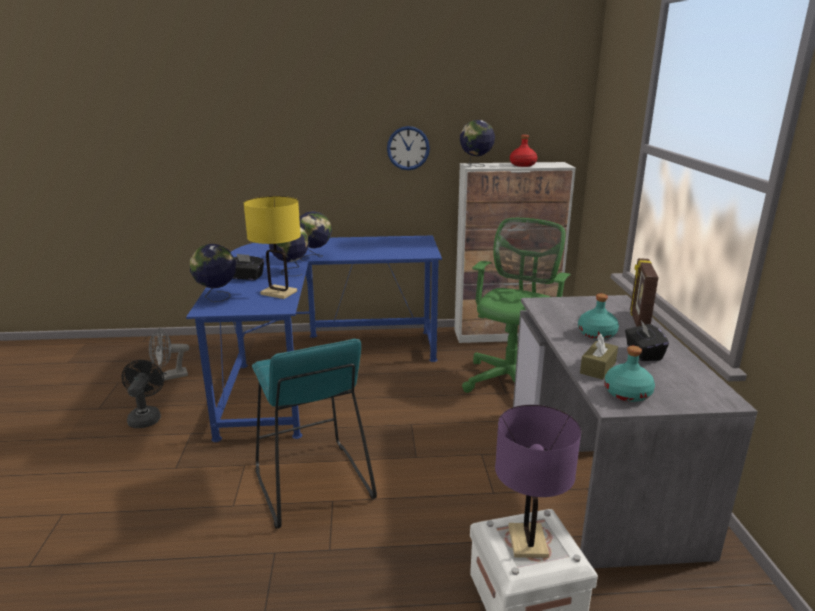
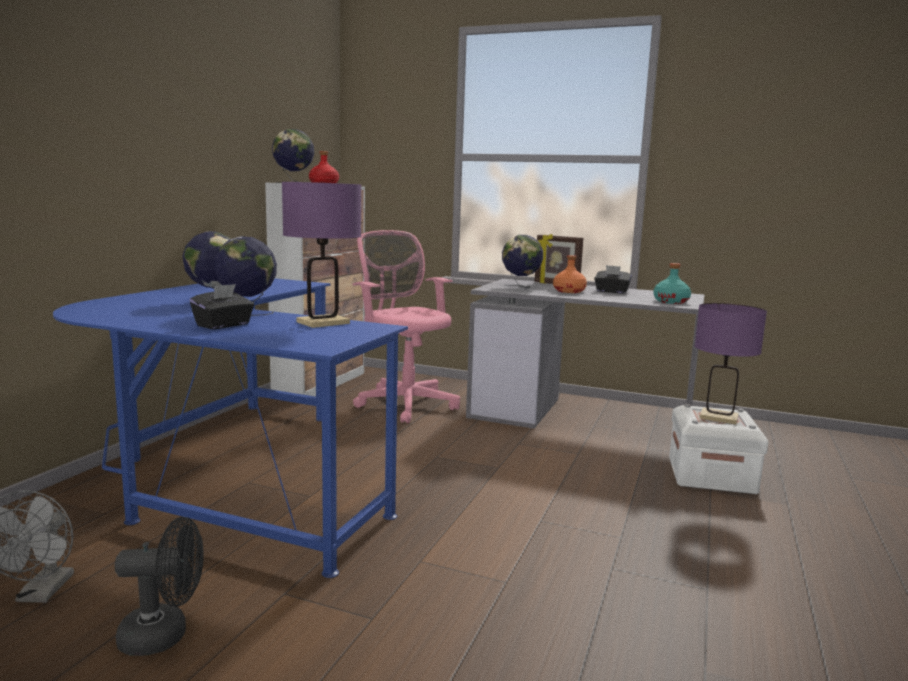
camera: 65 degrees left, 10 degrees down
black fan [121,360,164,428] -> black fan turned 150 degrees clockwise [115,517,204,656]
globe [190,244,236,302] -> globe moved to [502,235,543,288]
yellow table lamp [244,196,301,299] -> purple table lamp [282,182,361,328]
turquoise stool [252,339,377,529] -> none
wall clock [387,126,430,170] -> none
green office chair [462,218,571,393] -> pink office chair [353,230,460,423]
turquoise bottle [578,294,619,339] -> orange bottle [553,255,587,293]
brown tissue box [580,334,618,380] -> none

